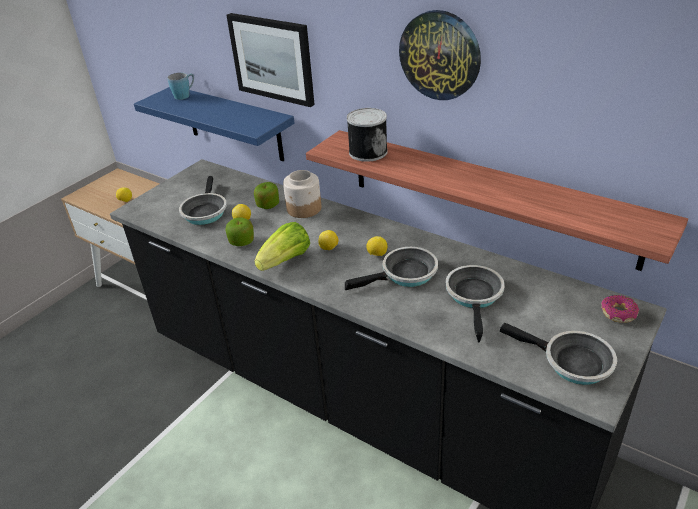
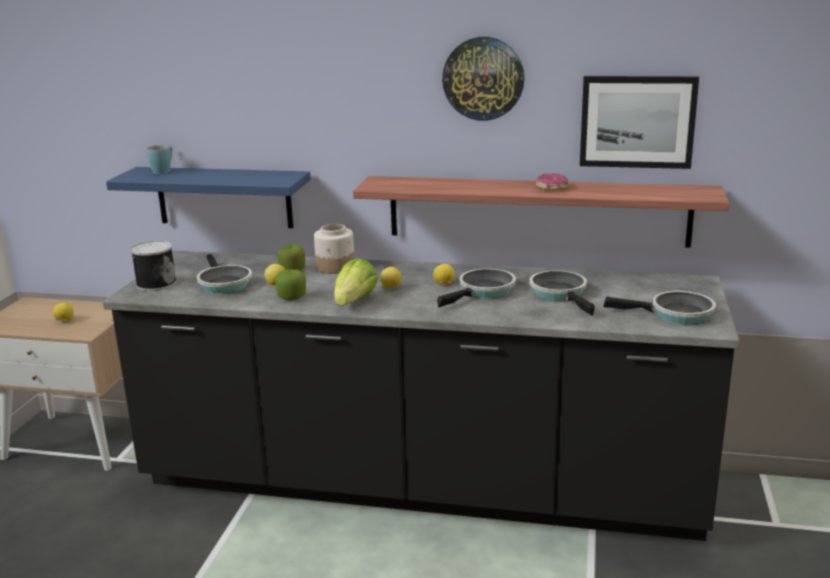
camera: 25 degrees left, 15 degrees down
picture [227,13,315,107] -> picture moved to [580,76,699,169]
can [347,108,388,162] -> can moved to [131,241,177,291]
donut [601,295,639,323] -> donut moved to [535,173,568,190]

